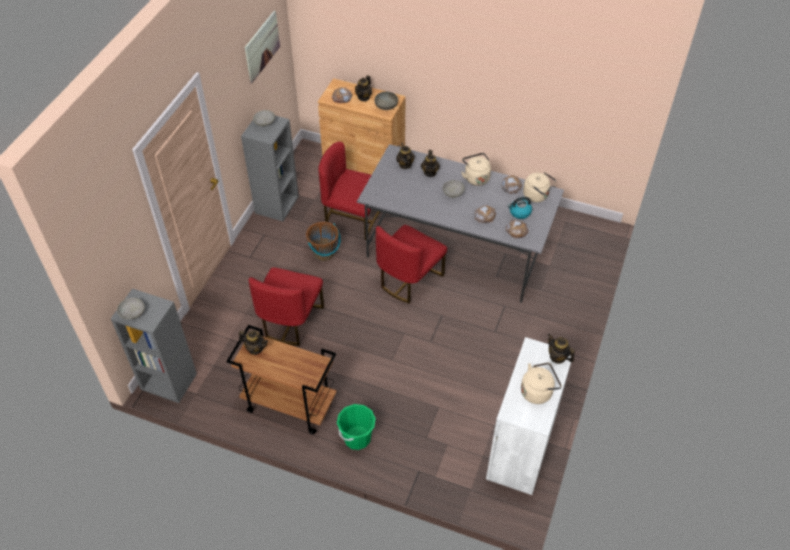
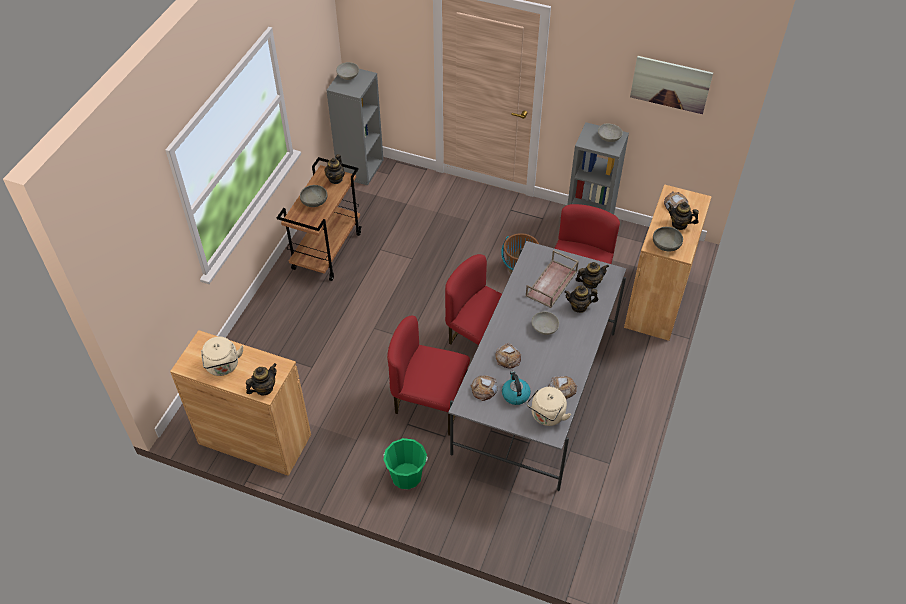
camera: 90 degrees right, 0 degrees up
red chair [249,267,324,346] -> red chair moved to [387,316,470,436]
green bucket [337,404,376,450] -> green bucket moved to [383,438,428,490]
beige kettle [462,153,491,186] -> none
white cabinet [486,337,571,495] -> brown cabinet [170,330,311,476]
none -> grey bowl [300,185,327,207]
none -> brown tray [526,250,579,308]

